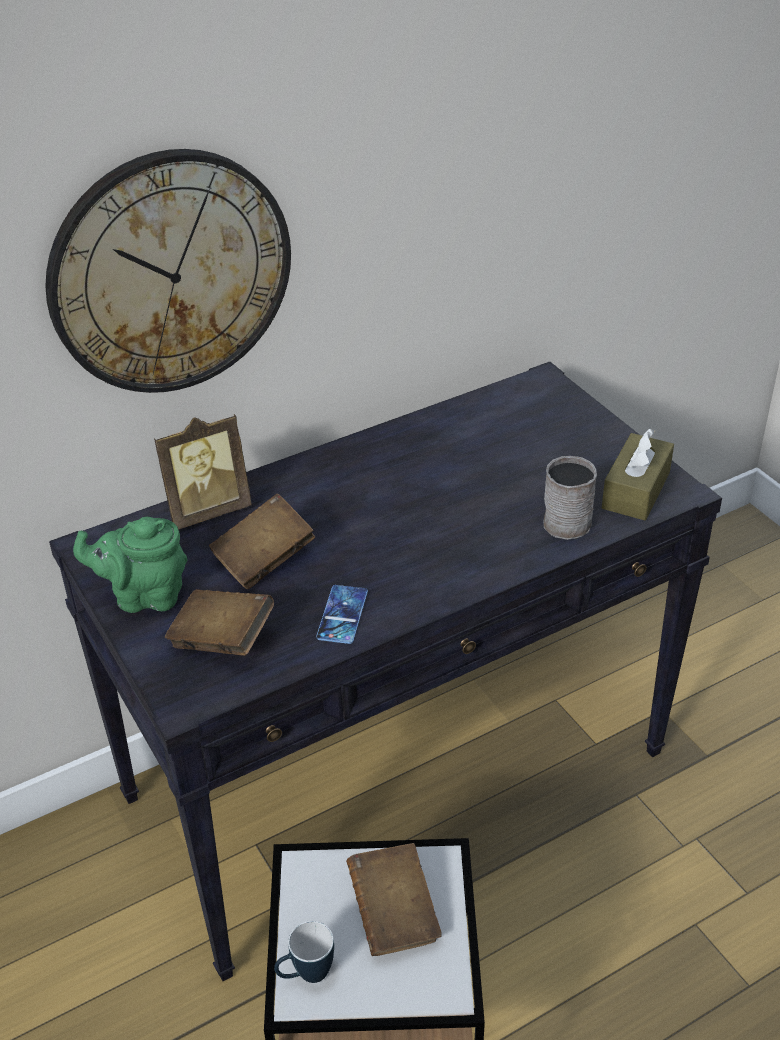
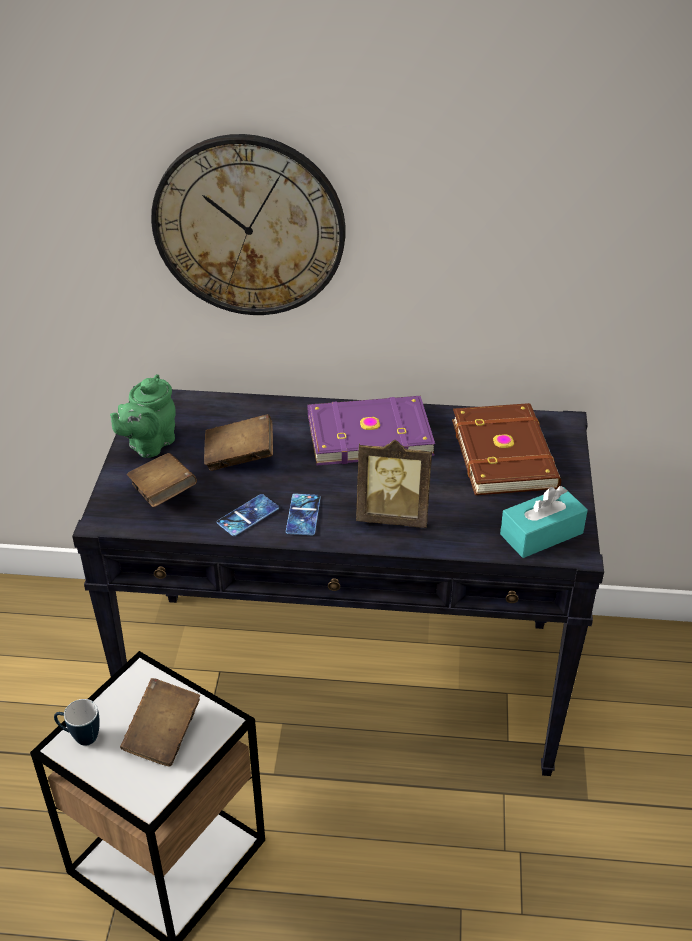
camera: 35 degrees right, 0 degrees up
green teapot [73,517,188,613] -> green teapot turned 90 degrees counterclockwise [110,374,176,458]
picture frame [154,414,252,530] -> picture frame moved to [356,440,432,528]
grey mug [543,456,597,540] -> none
brown tissue box [602,429,674,521] -> turquoise tissue box [500,486,588,558]
none -> phone [286,494,321,535]
none -> purple book [308,396,435,465]
none -> brown book [452,403,561,495]

